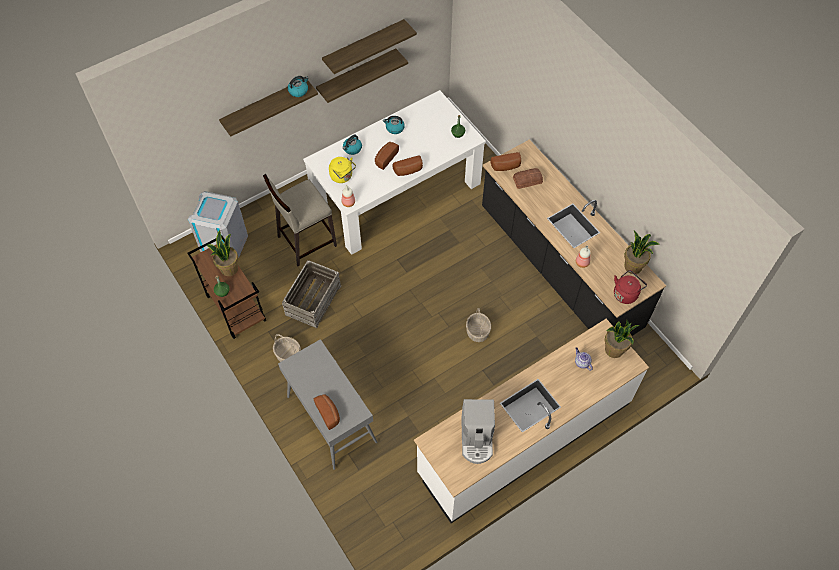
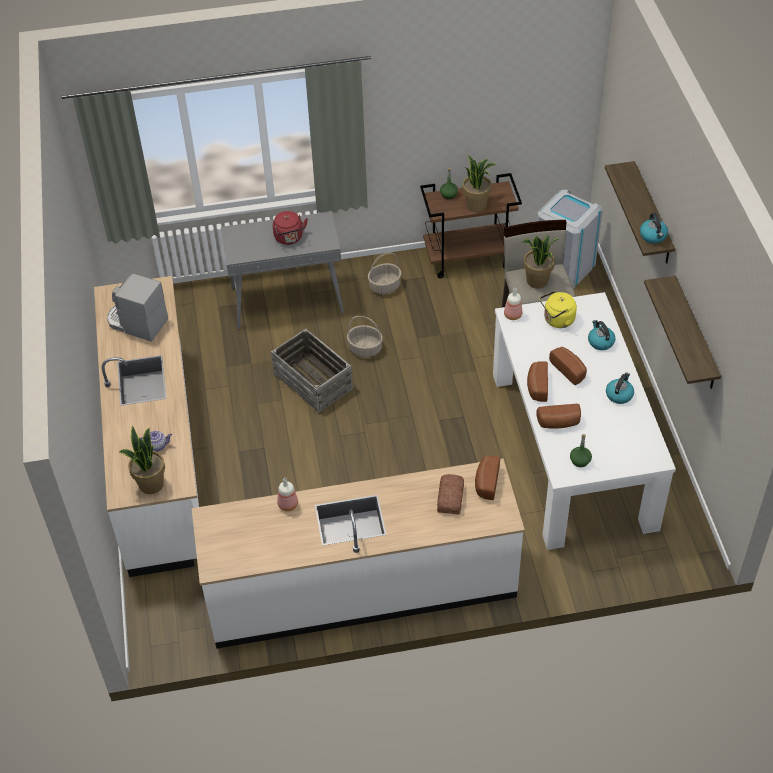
camera: 115 degrees right, 10 degrees down
crate [282,260,341,328] -> crate moved to [271,328,353,413]
bread [314,394,340,430] -> bread moved to [536,404,581,429]
shelf [322,19,417,74] -> none
basket [466,308,491,342] -> basket moved to [347,316,383,357]
black counter [482,140,666,336] -> white counter [192,459,525,648]
red kettle [614,270,647,304] -> red kettle moved to [273,211,308,245]
potted plant [624,230,660,274] -> potted plant moved to [521,234,560,289]

